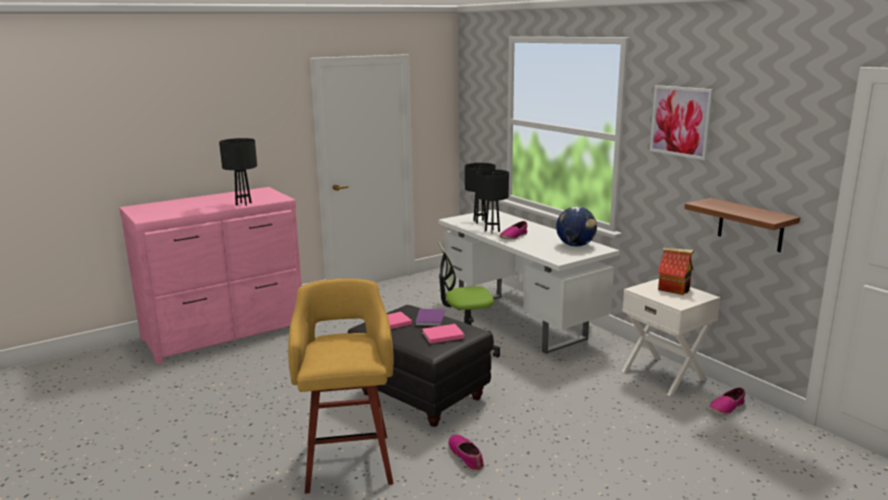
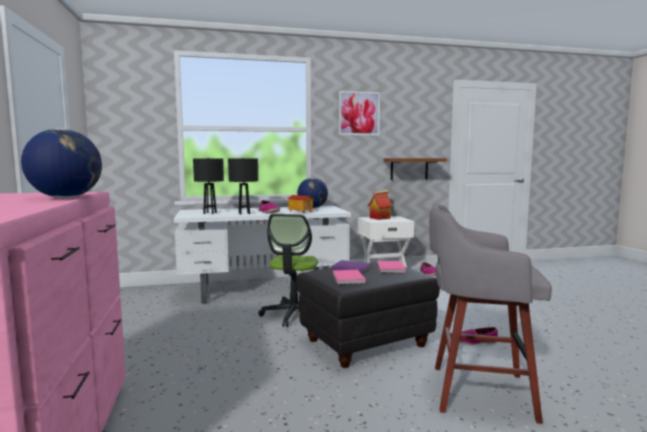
camera: 70 degrees left, 10 degrees down
black table lamp [219,138,257,206] -> globe [21,128,102,198]
yellow stool [288,278,393,494] -> grey stool [429,204,552,424]
none -> toy house [287,195,315,213]

